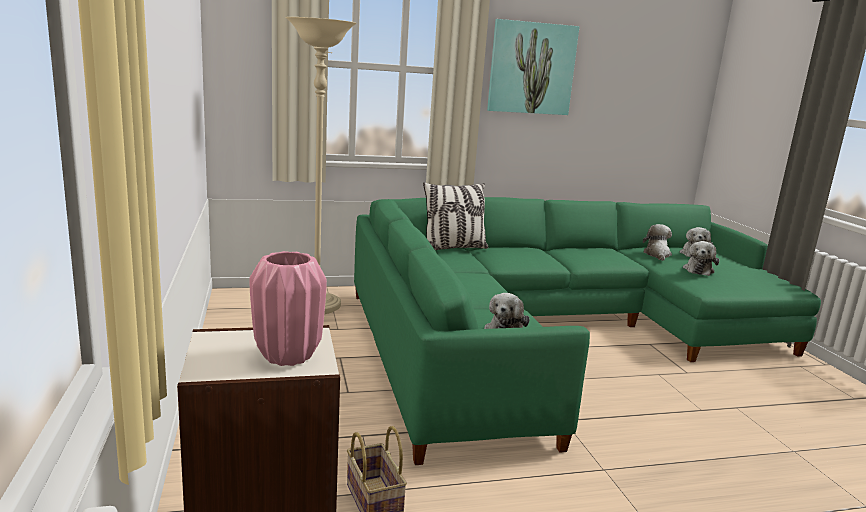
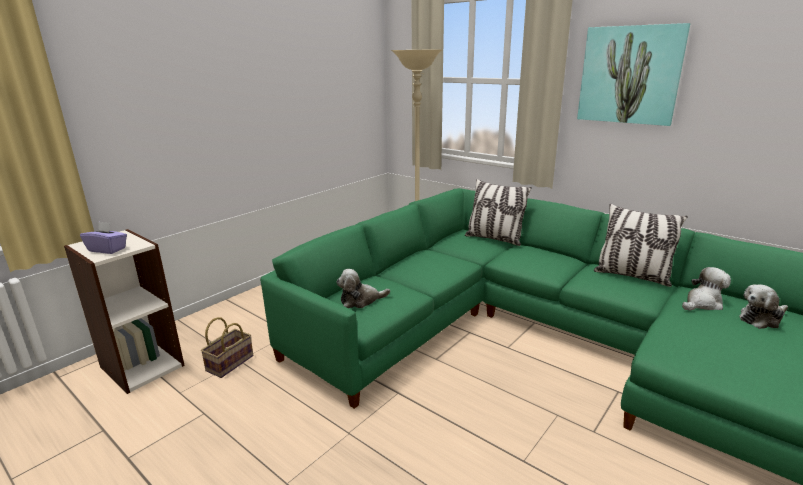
camera: 55 degrees right, 5 degrees up
pink vase [249,251,327,366] -> purple tissue box [80,222,127,254]
plush toy [683,241,719,276] -> none
none -> pillow [594,204,688,287]

